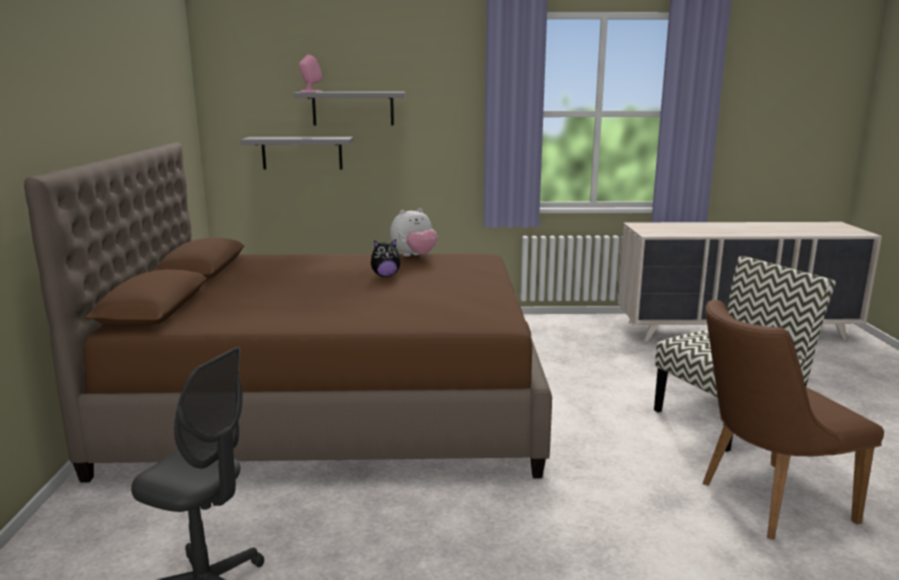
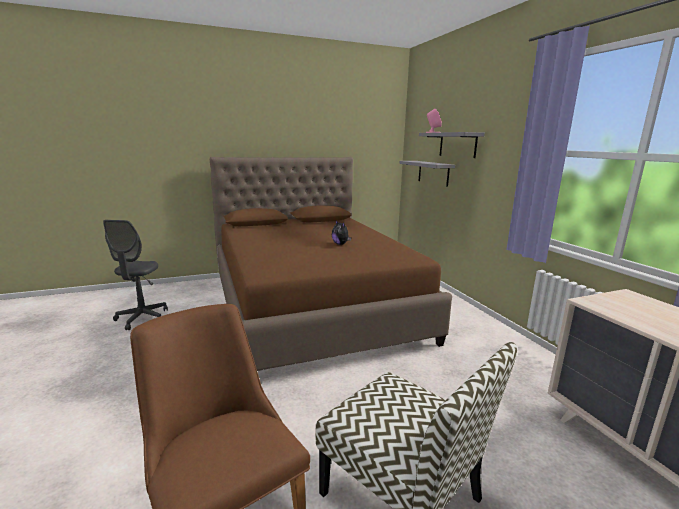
camera: 70 degrees right, 0 degrees up
plush toy [390,208,437,256] -> none

